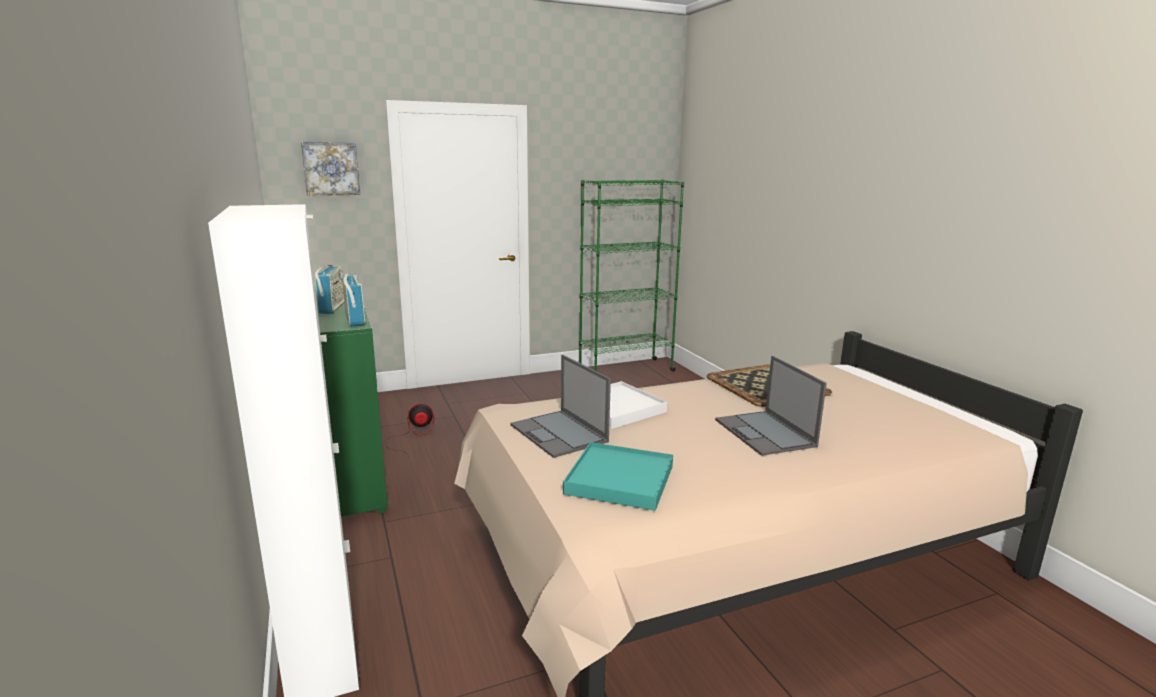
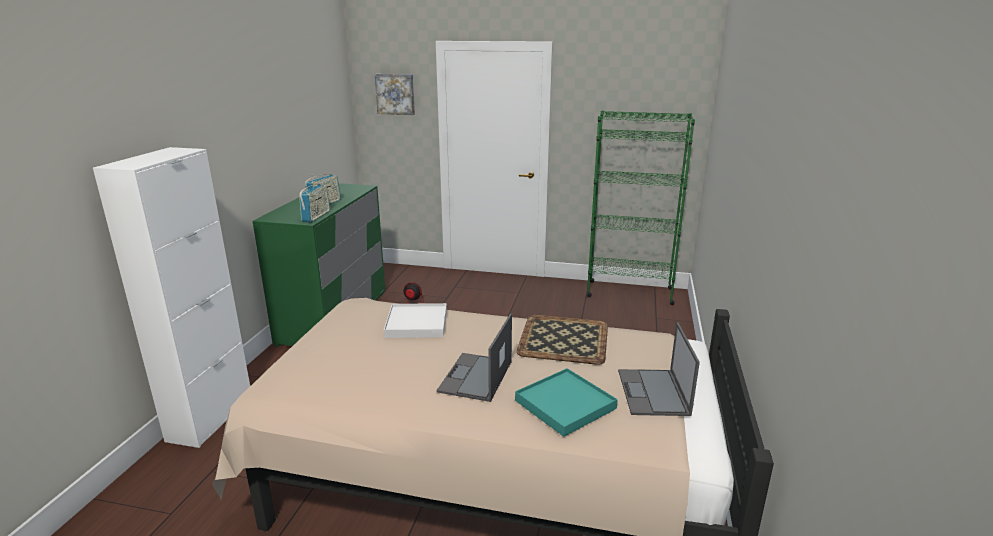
camera: 35 degrees right, 5 degrees up
laptop [511,355,611,458] -> laptop moved to [618,322,700,416]
turquoise tray [563,442,673,511] -> turquoise tray moved to [515,368,618,437]

